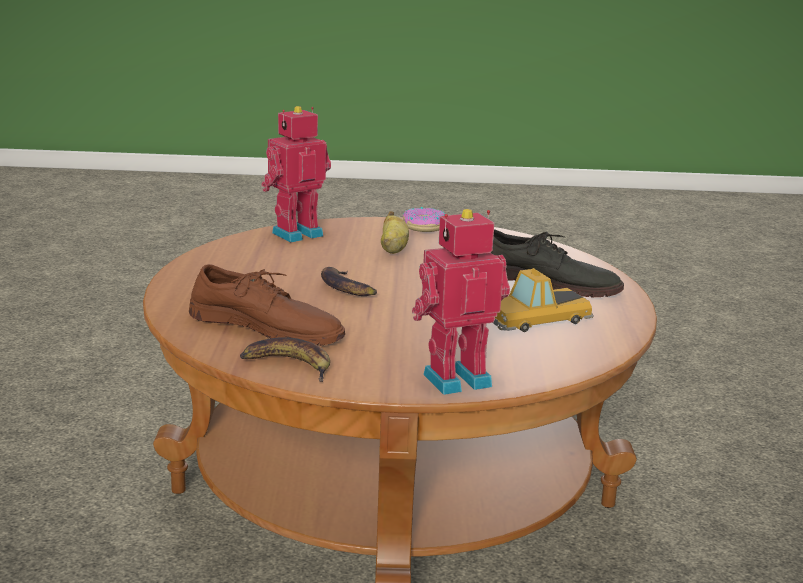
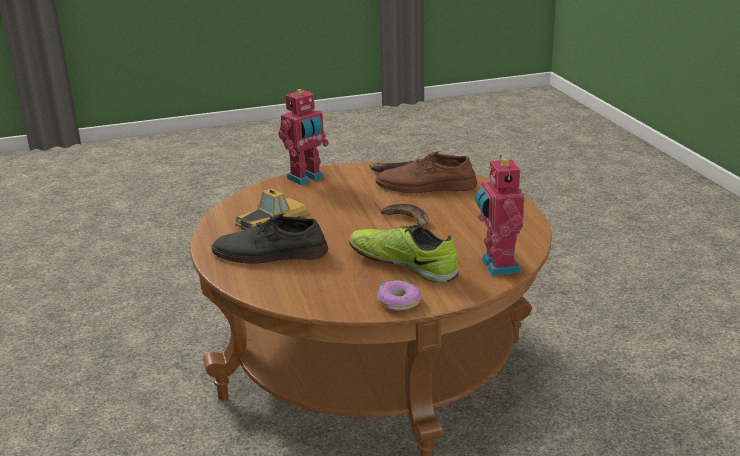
camera: 165 degrees right, 5 degrees up
toy robot [261,106,331,243] -> toy robot turned 135 degrees clockwise [475,155,524,276]
banana [381,211,409,254] -> shoe [349,225,459,283]

